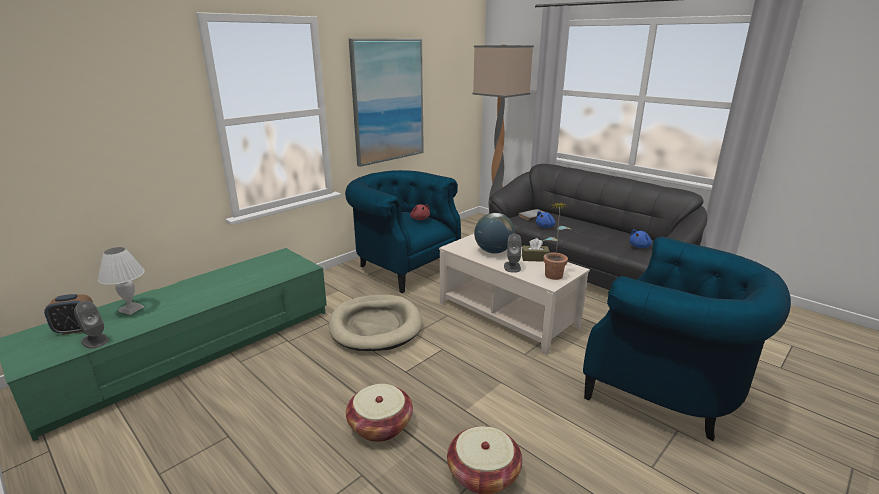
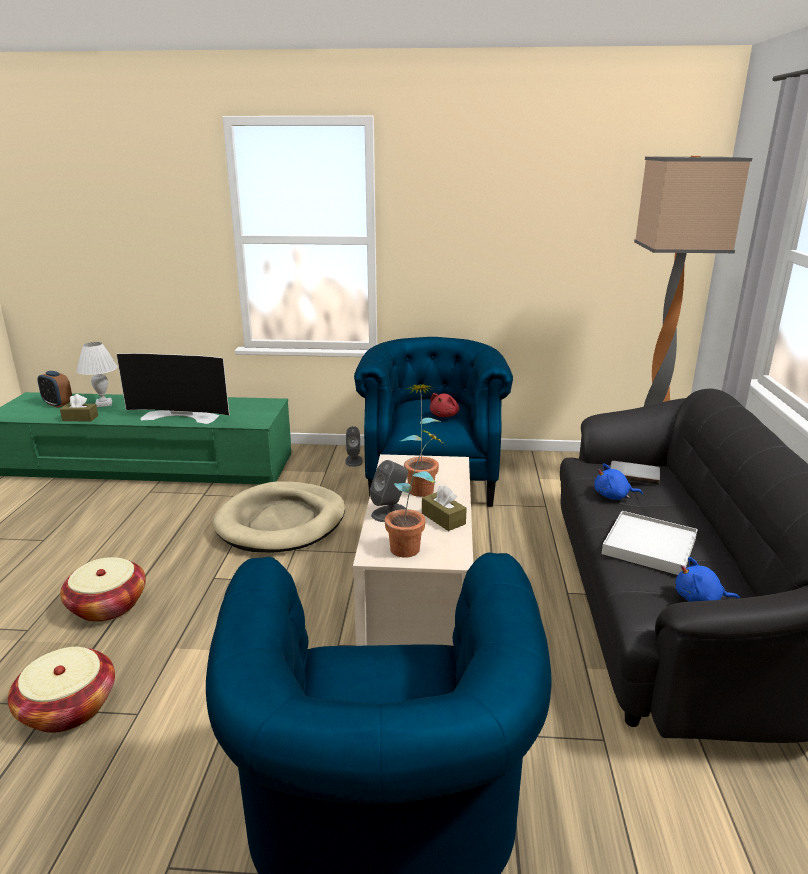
camera: 50 degrees right, 0 degrees up
grey speaker [74,301,109,349] -> grey speaker moved to [345,426,363,467]
picture [349,39,424,167] -> none
globe [474,213,515,254] -> potted plant [401,384,441,497]
none -> brown tissue box [60,394,98,421]
none -> television [116,353,230,424]
none -> white tray [602,511,698,575]

